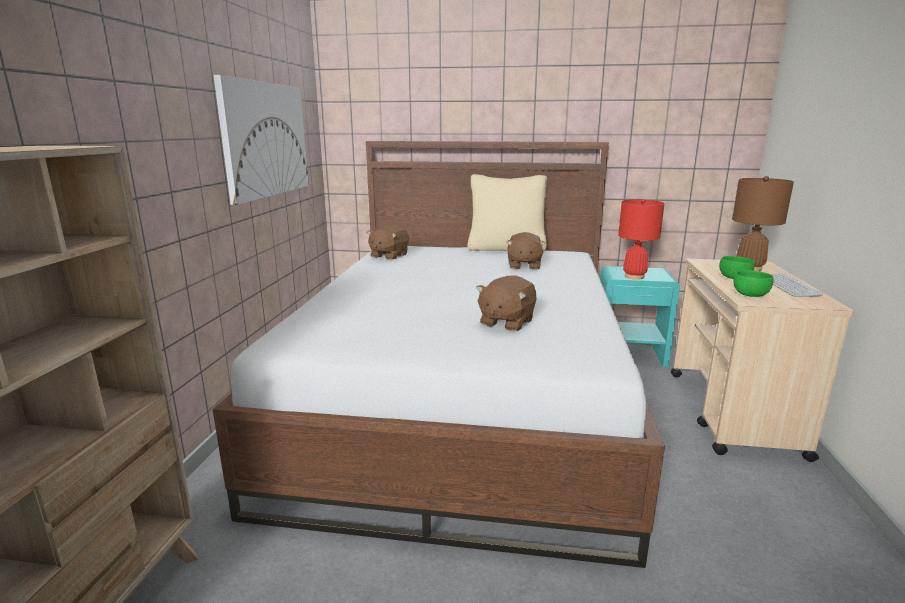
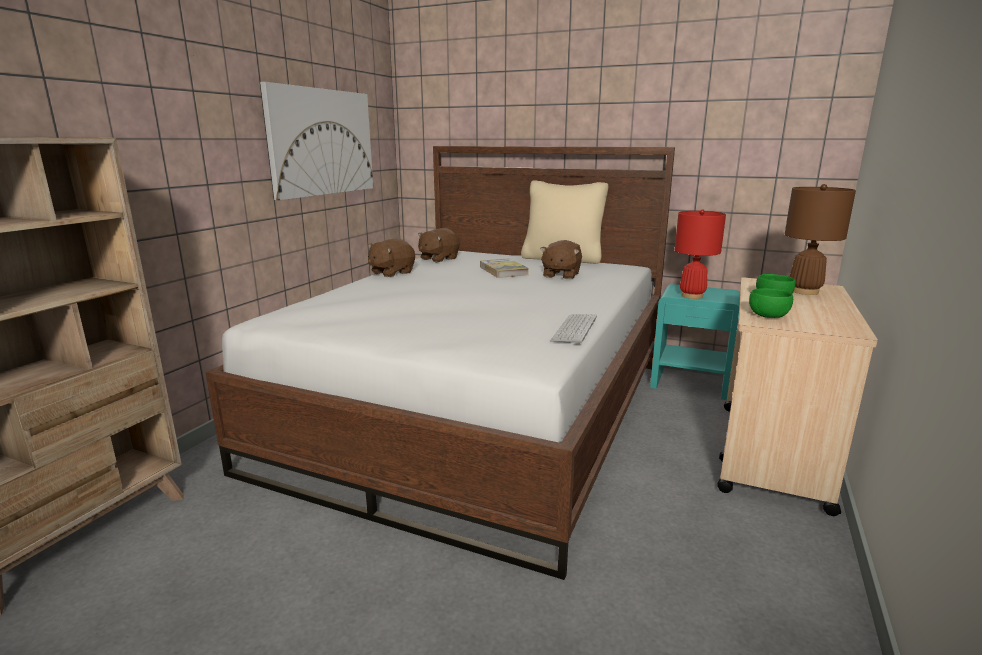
camera: 15 degrees right, 0 degrees up
brown plush toy [476,275,537,332] -> brown plush toy moved to [368,239,415,277]
keyboard [771,273,823,297] -> keyboard moved to [550,314,597,343]
none -> book [480,258,529,278]

